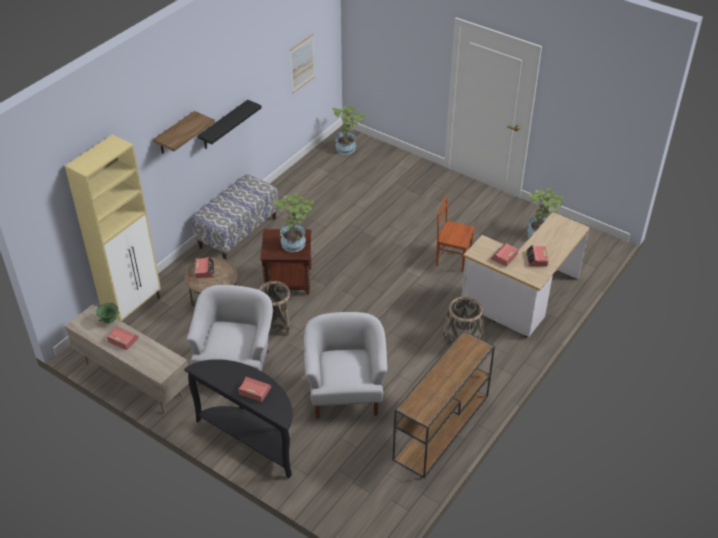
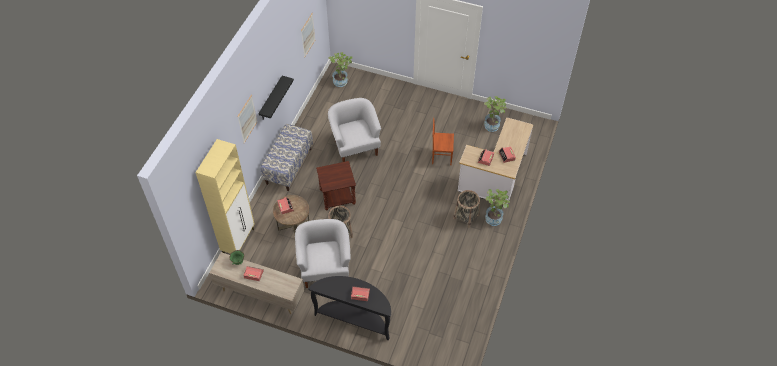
camera: 15 degrees left, 10 degrees up
shelf [153,111,215,154] -> picture [237,95,257,143]
potted plant [273,193,314,252] -> potted plant moved to [485,189,510,226]
white armchair [304,312,387,419] -> white armchair moved to [328,98,381,162]
brown console table [393,331,495,478] -> none

